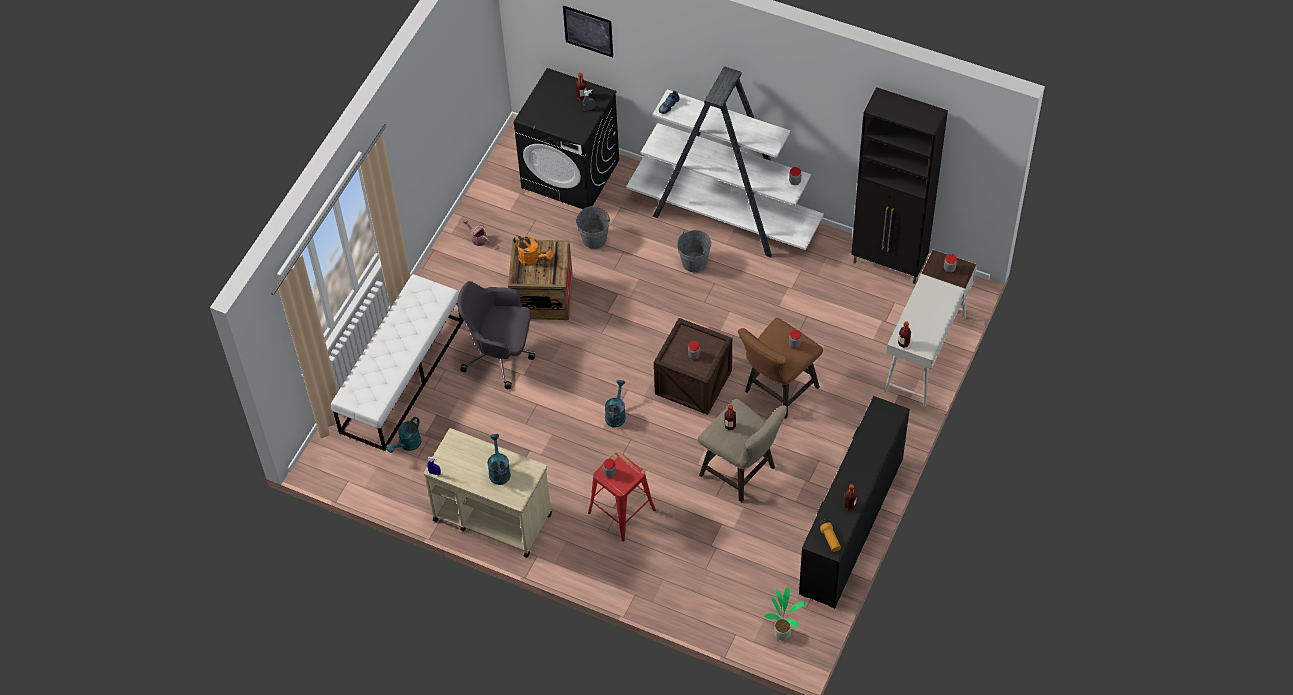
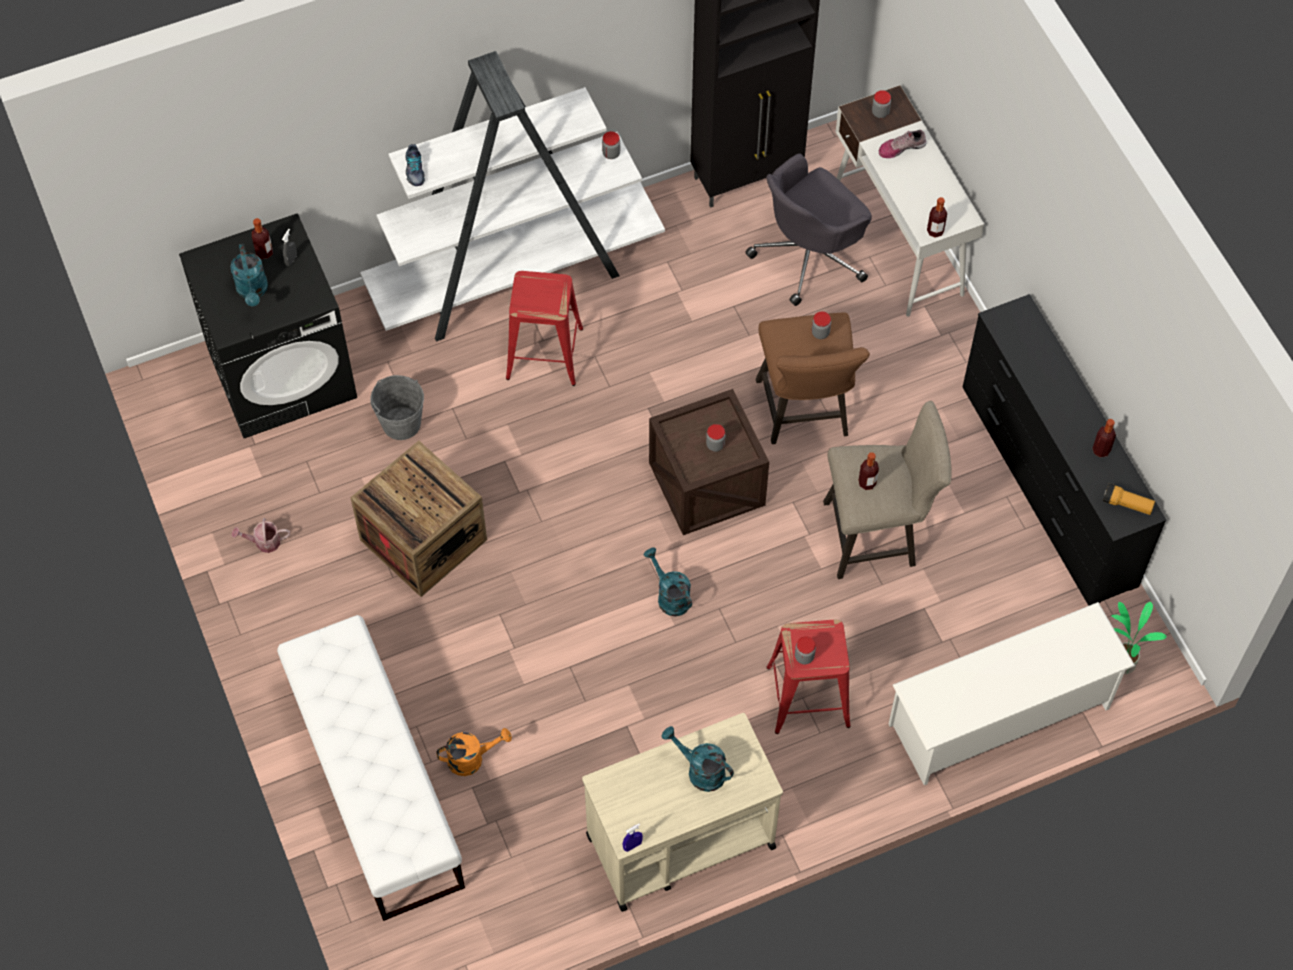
camera: 50 degrees left, 5 degrees up
turquoise watering can [387,417,421,453] -> turquoise watering can moved to [230,243,268,306]
grey office chair [457,281,535,389] -> grey office chair moved to [745,153,872,306]
orange watering can [513,235,553,266] -> orange watering can moved to [436,728,512,776]
picture [563,5,613,57] -> none
grey bucket [677,230,711,272] -> red stool [506,271,583,386]
none -> shoe [879,129,927,158]
none -> white shoe rack [889,602,1135,785]

